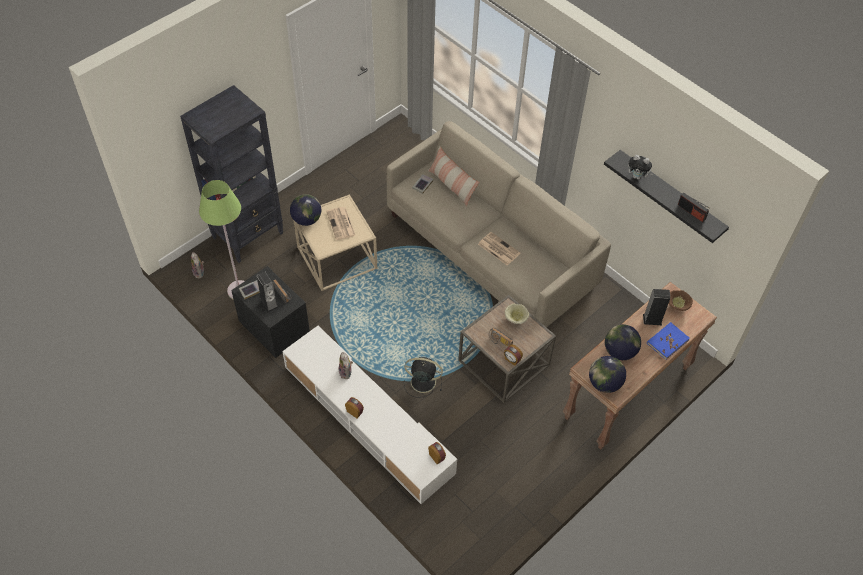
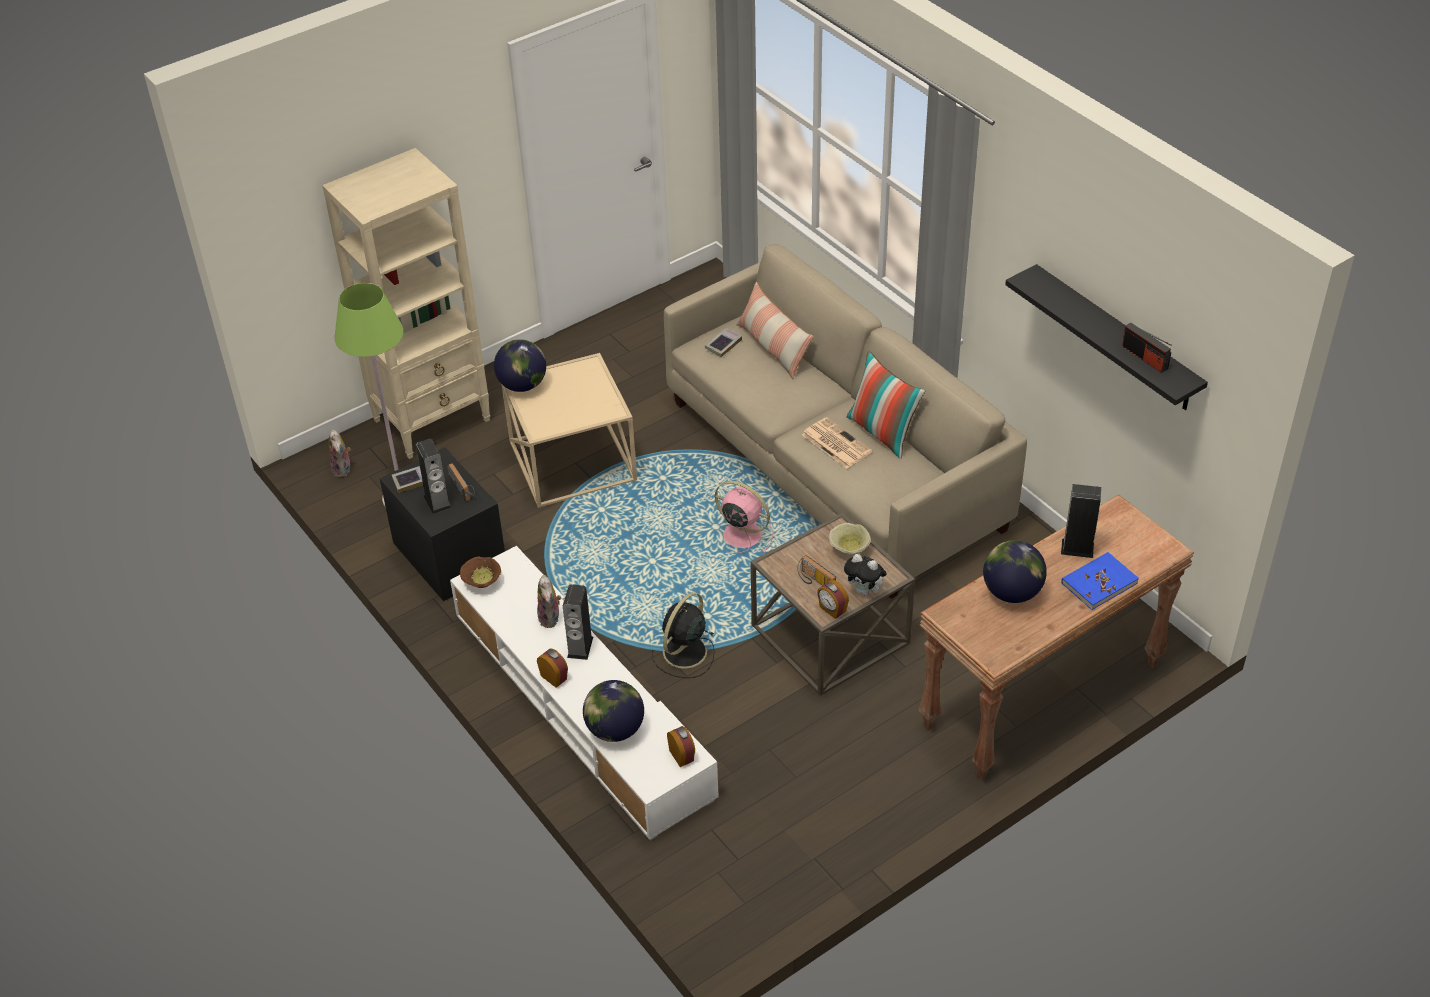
camera: 10 degrees right, 10 degrees down
black bookcase [180,85,283,263] -> beige bookcase [322,148,490,459]
newspaper [326,207,356,240] -> none
black fan [404,357,443,398] -> black fan turned 75 degrees counterclockwise [652,592,715,678]
globe [589,356,626,393] -> globe moved to [583,680,644,742]
plush toy [628,155,653,180] -> plush toy moved to [844,554,887,596]
brown bowl [669,290,693,311] -> brown bowl moved to [460,557,501,588]
none -> speaker [563,584,593,660]
none -> pink fan [715,481,774,554]
none -> pillow [847,350,925,459]

